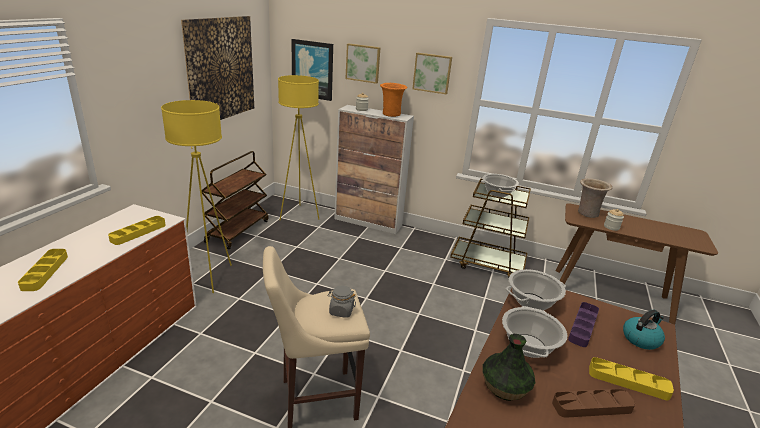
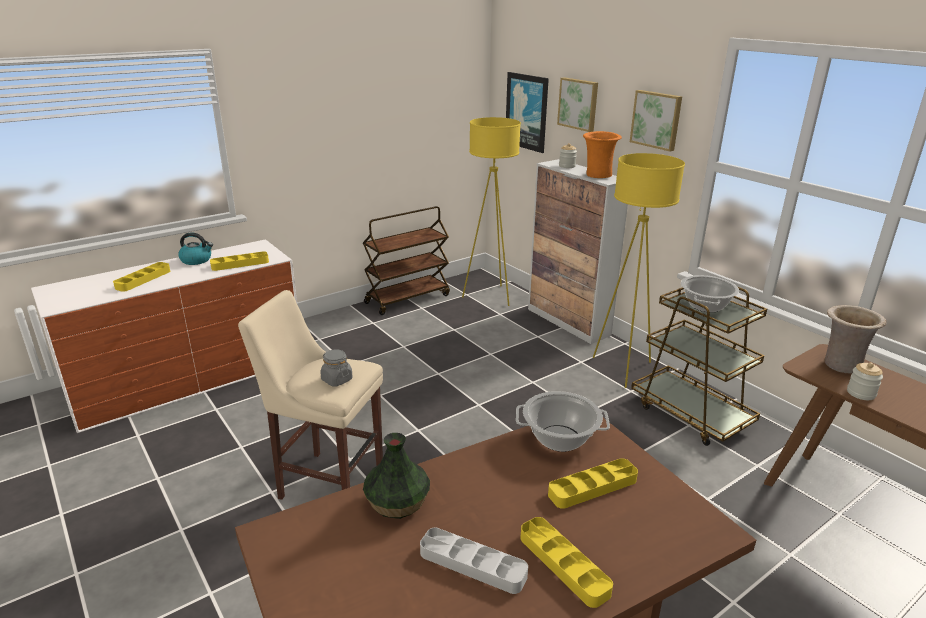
camera: 35 degrees right, 0 degrees up
yellow floor lamp [161,100,232,293] -> yellow floor lamp moved to [593,153,685,388]
picture [181,16,254,120] -> none
cooking pot [502,306,567,358] -> none
brown tray [552,389,636,418] -> grey tray [420,527,528,594]
purple tray [568,302,599,347] -> yellow tray [548,458,638,509]
kettle [623,309,665,350] -> kettle moved to [178,232,213,265]

